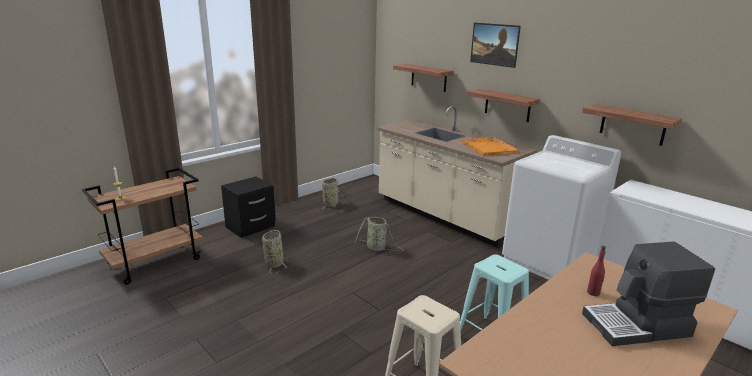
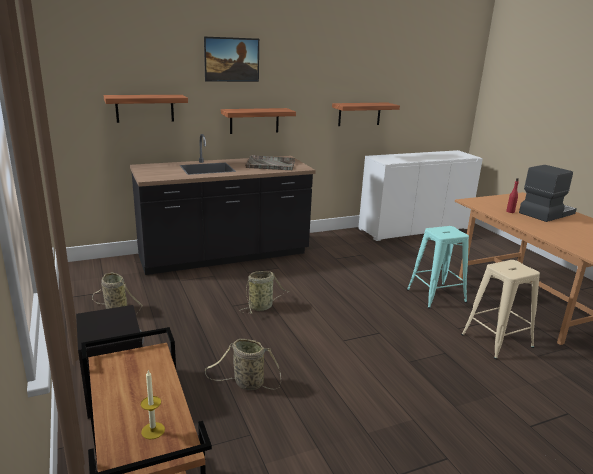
camera: 70 degrees left, 0 degrees up
beige counter [377,106,537,248] -> black counter [130,134,316,275]
orange tray [462,137,519,156] -> grey tray [245,155,295,170]
white washing machine [502,135,622,280] -> none
coffee machine [582,241,715,346] -> coffee machine turned 135 degrees counterclockwise [519,165,577,222]

